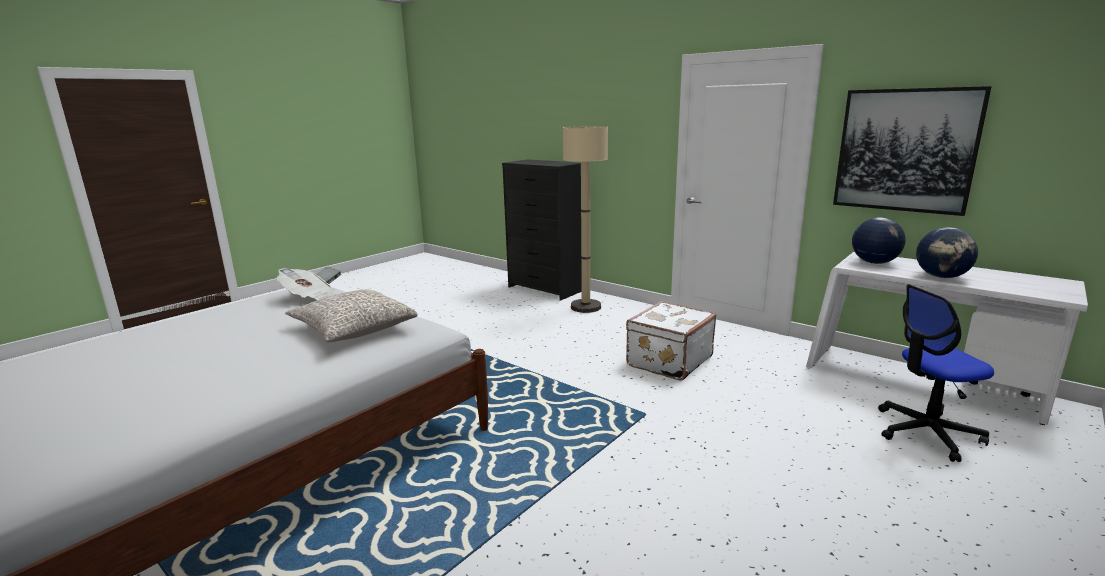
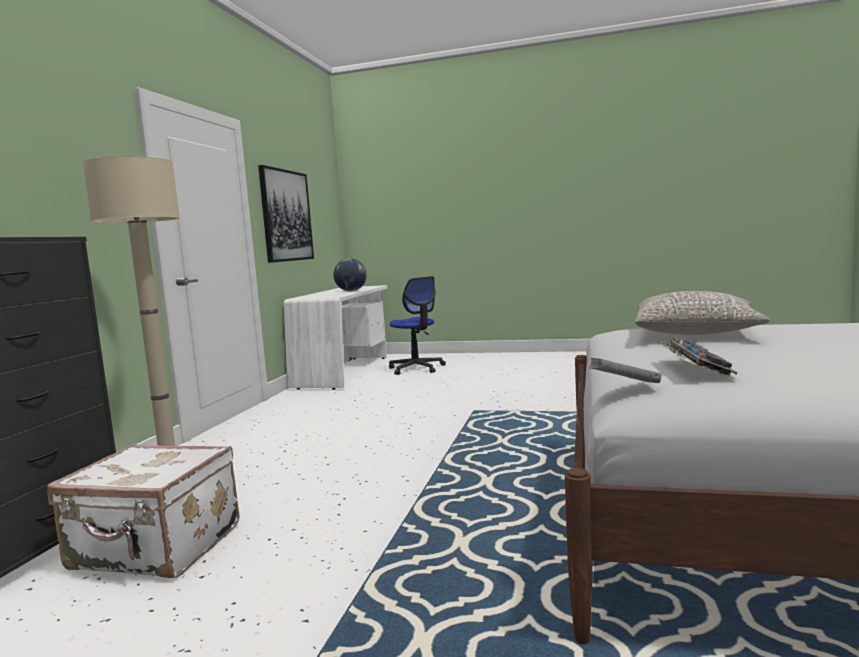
camera: 115 degrees left, 10 degrees down
newspaper [277,268,335,300] -> keyboard [658,337,738,381]
white suitcase [626,301,717,380] -> white suitcase moved to [47,444,239,578]
globe [852,217,906,264] -> none

